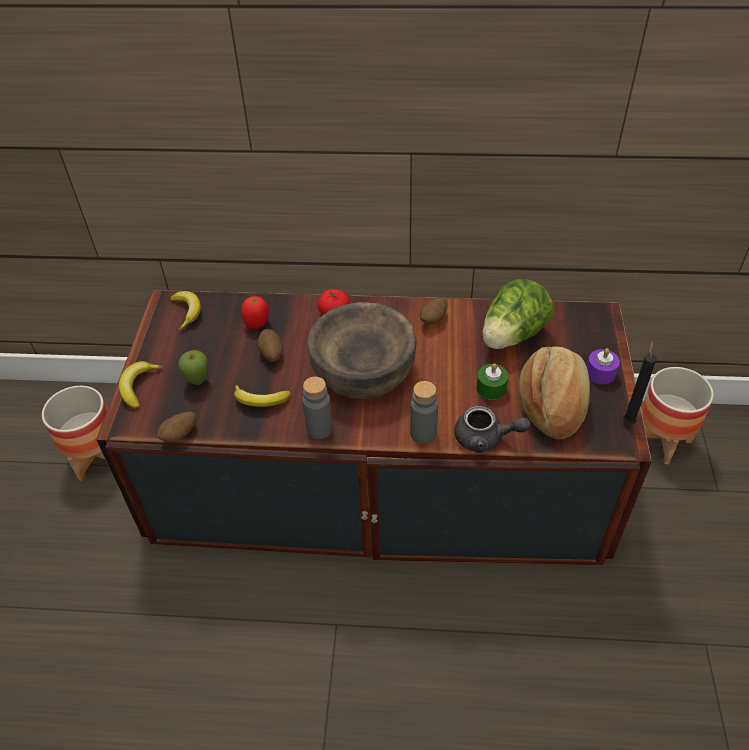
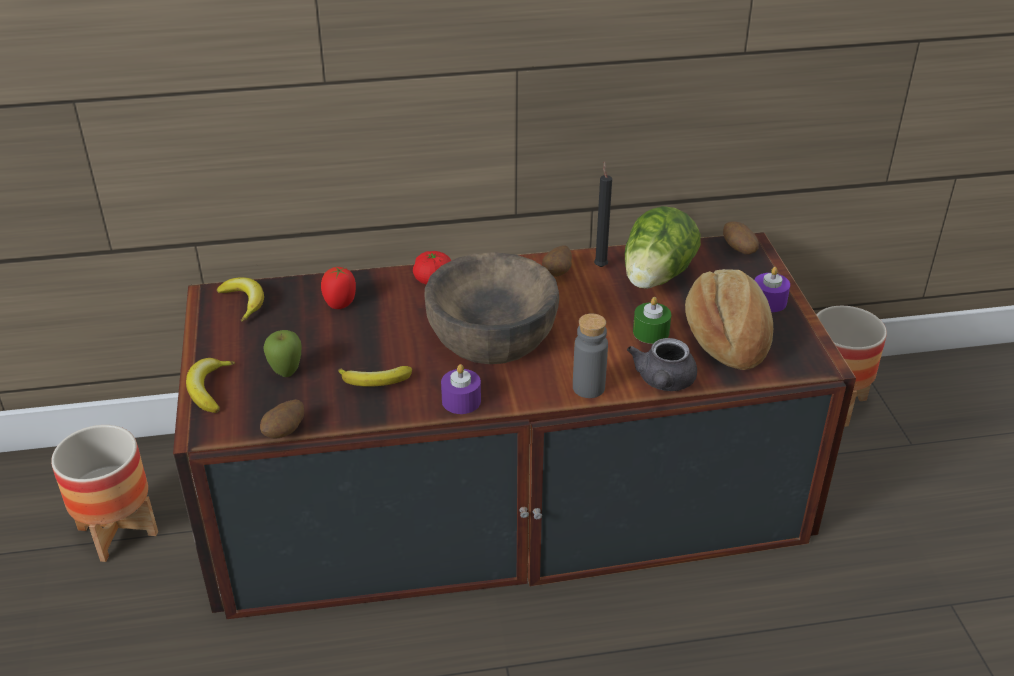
camera: 15 degrees left, 10 degrees down
potato [258,329,283,362] -> potato moved to [723,222,759,255]
grey bottle [303,377,333,439] -> purple candle [441,364,481,414]
grey teapot [454,406,531,453] -> grey teapot turned 105 degrees clockwise [627,338,697,391]
black candle [623,341,657,425] -> black candle moved to [594,161,612,267]

